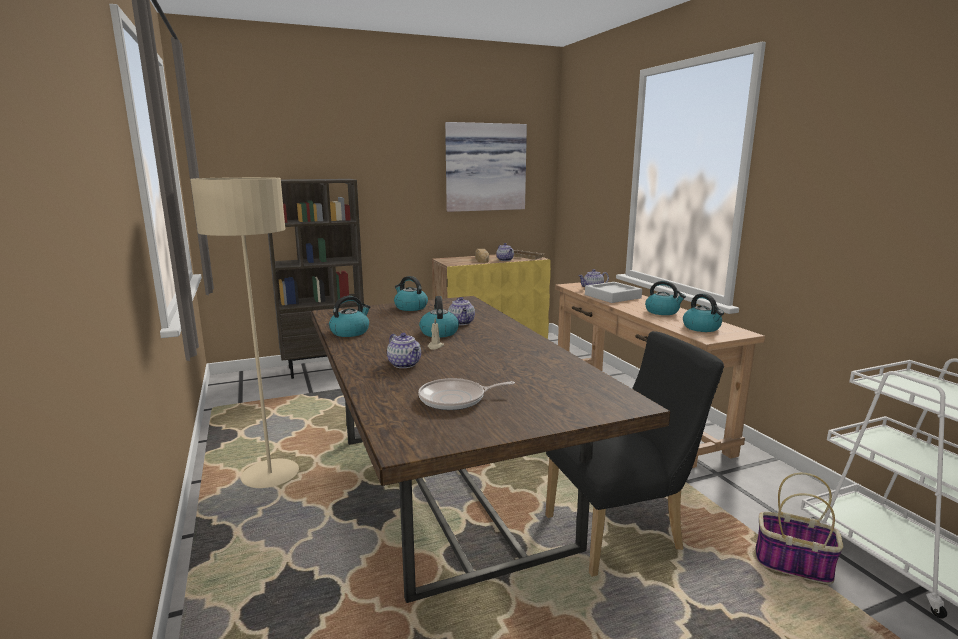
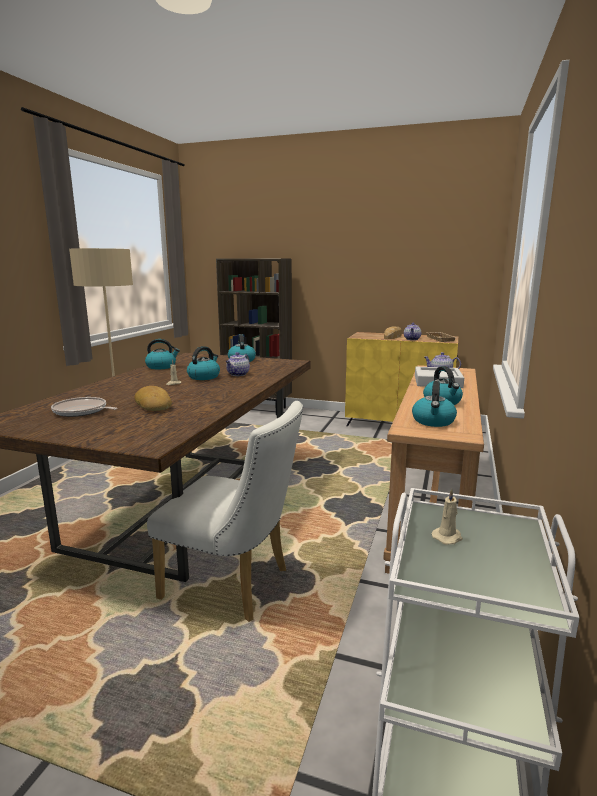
camera: 40 degrees right, 0 degrees up
teapot [387,333,421,368] -> none
picture [445,122,527,212] -> none
black chair [546,331,724,577] -> white chair [147,401,303,622]
basket [755,473,843,585] -> none
none -> bread [134,386,172,411]
none -> beige candle [431,489,463,545]

